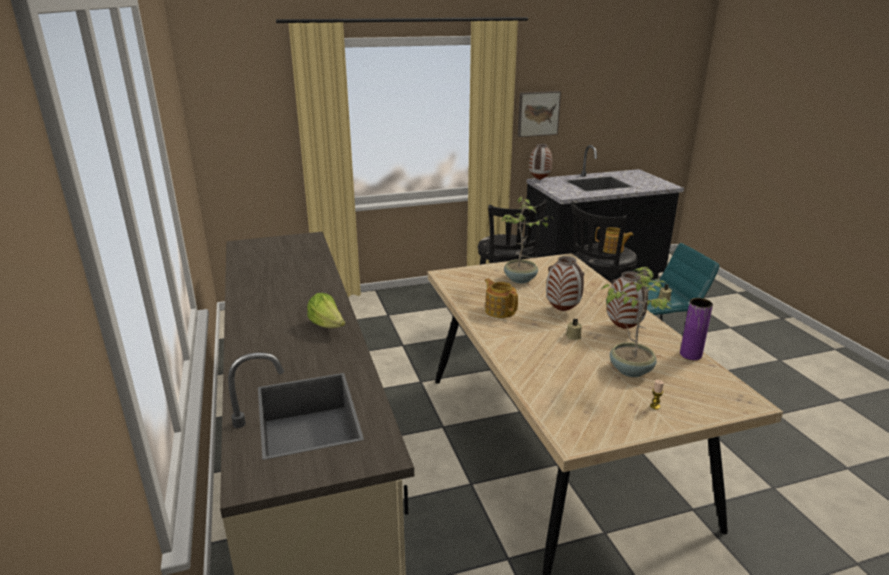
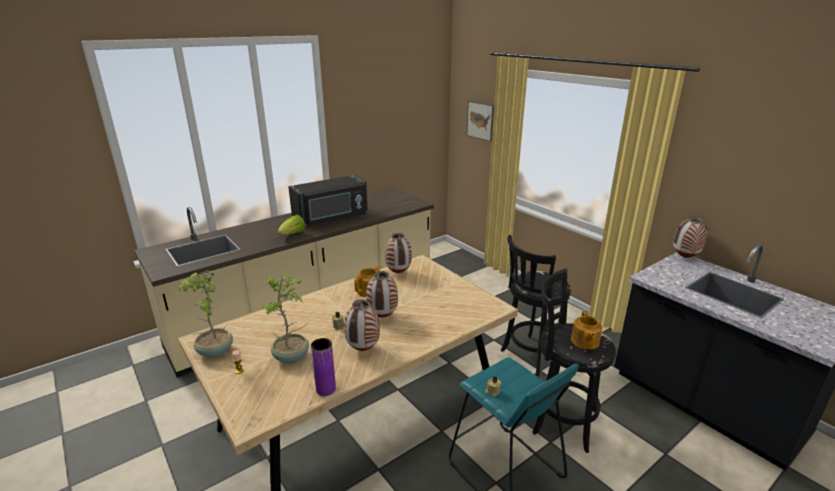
camera: 70 degrees right, 0 degrees up
potted plant [502,197,551,283] -> potted plant moved to [176,270,233,358]
picture [518,91,561,137] -> picture moved to [466,101,494,142]
none -> black microwave [288,175,368,226]
none -> vase [385,233,412,273]

